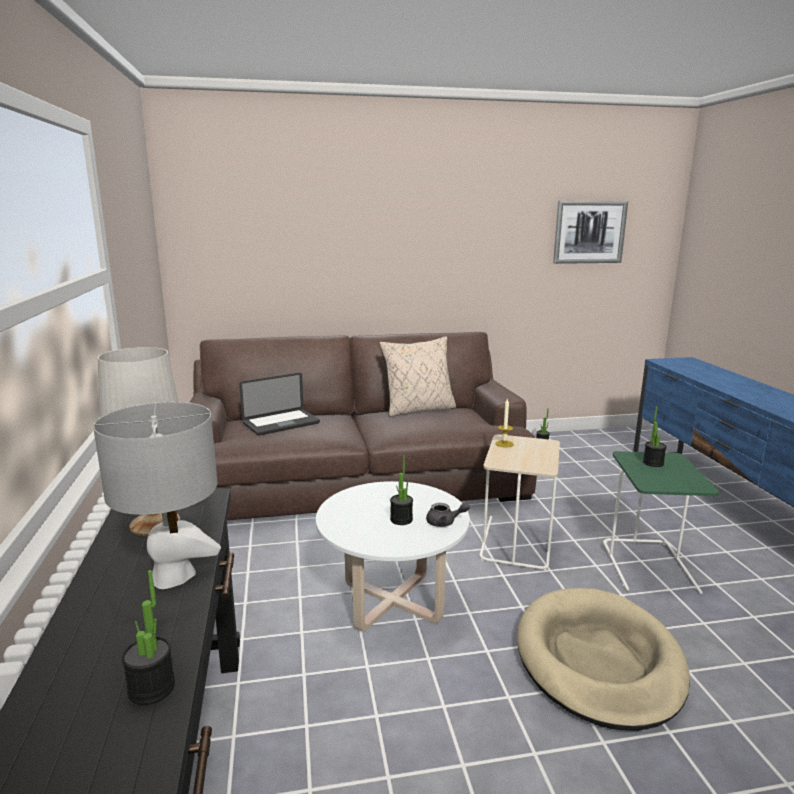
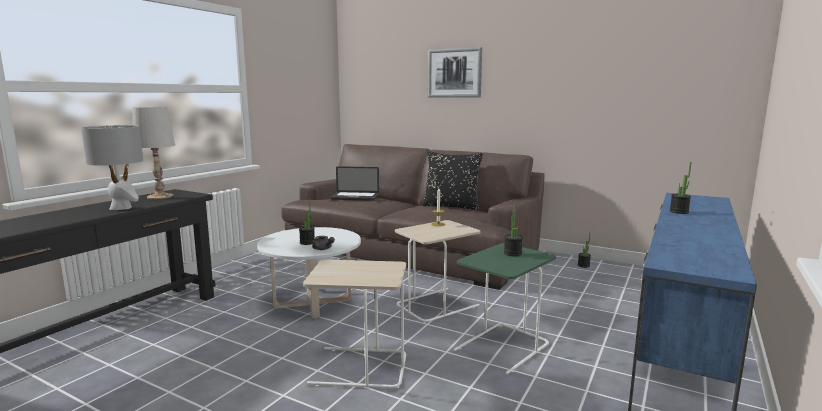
camera: 40 degrees right, 5 degrees down
potted plant [122,570,175,705] -> potted plant moved to [670,162,691,214]
beige pillow [379,336,456,417] -> black pillow [423,151,483,210]
beige dog bed [517,588,690,731] -> beige side table [303,260,406,389]
picture [553,201,628,264] -> picture moved to [428,47,482,98]

